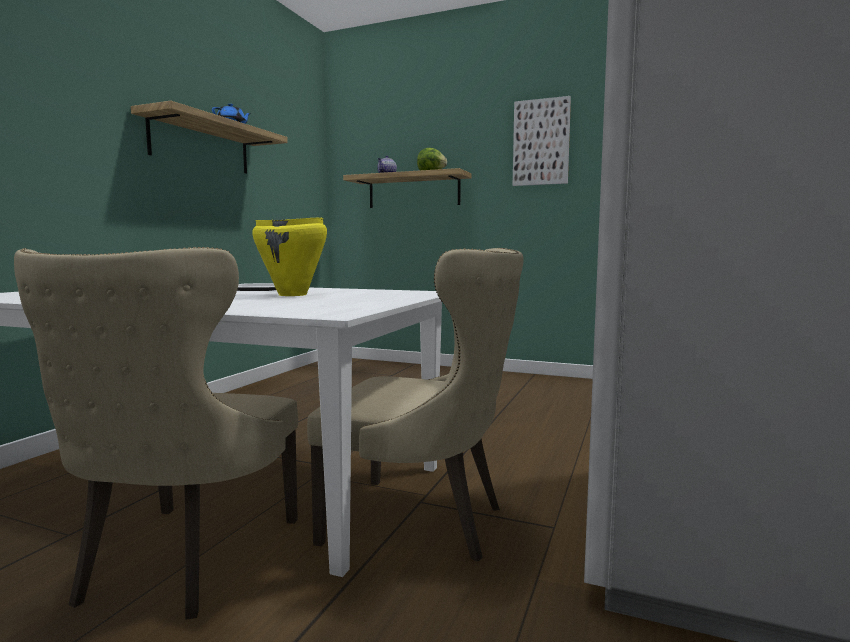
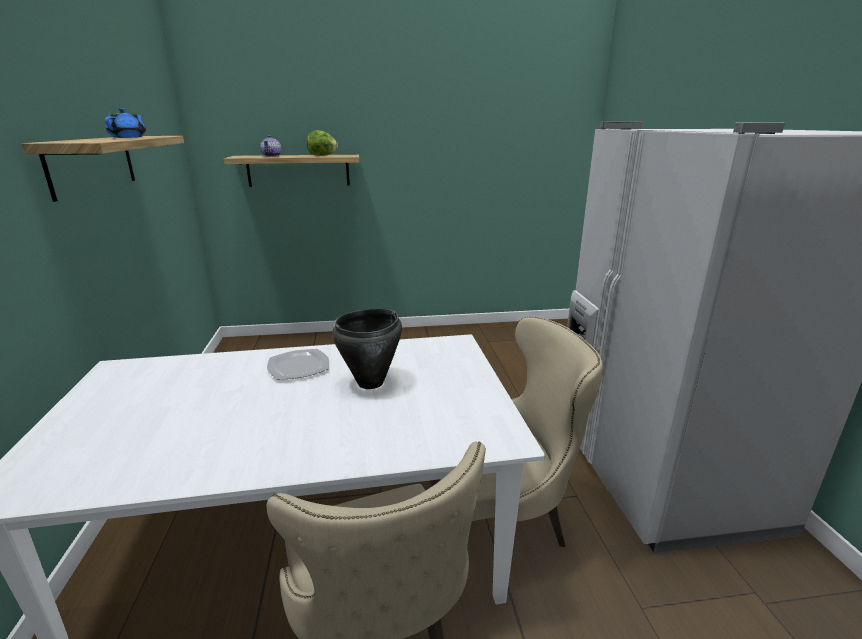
camera: 30 degrees left, 15 degrees up
yellow cooking pot [252,217,327,296] -> black cooking pot [332,309,402,389]
picture [513,96,571,186] -> none

